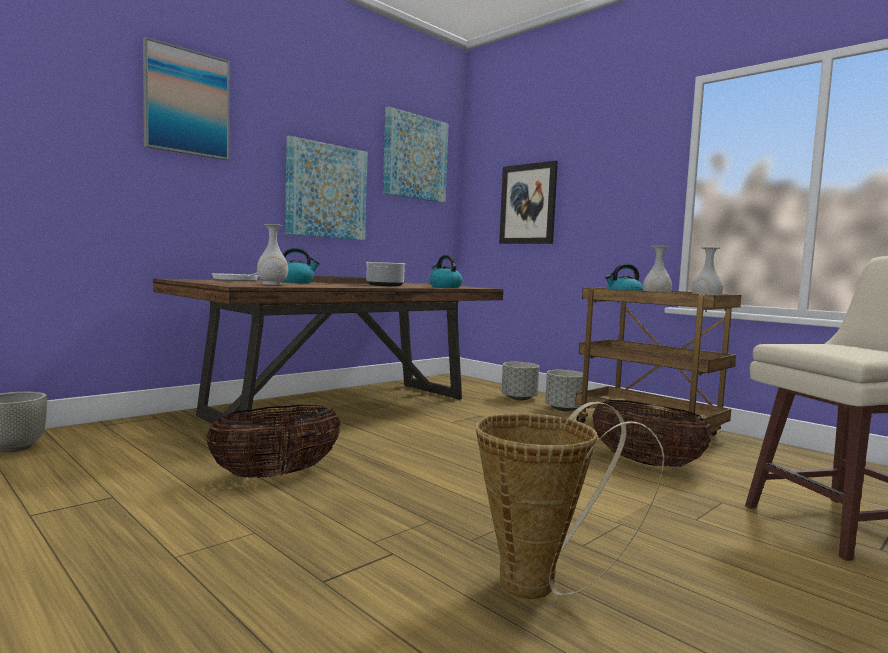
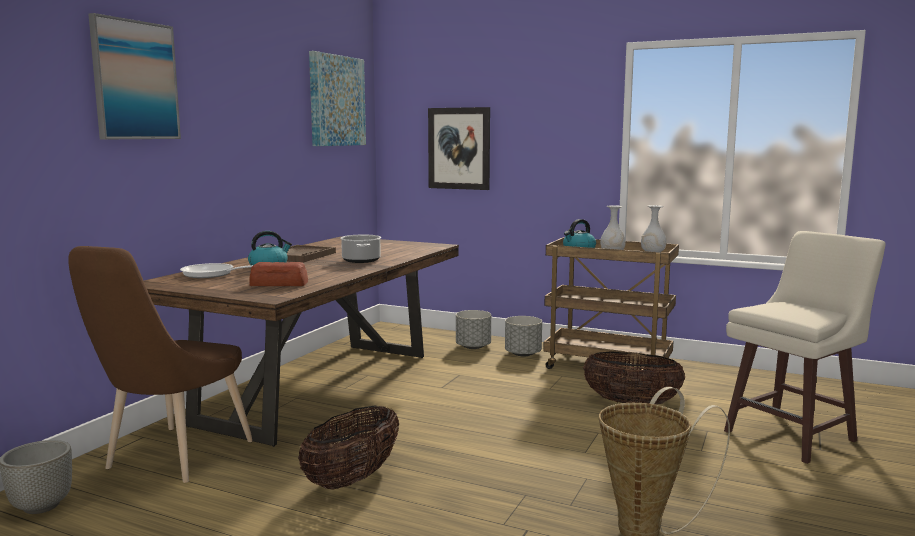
camera: 20 degrees left, 5 degrees up
white vase [257,224,288,285] -> bread [249,262,308,286]
picture [285,136,367,240] -> none
kettle [429,255,463,288] -> none
none -> brown chair [68,246,253,483]

